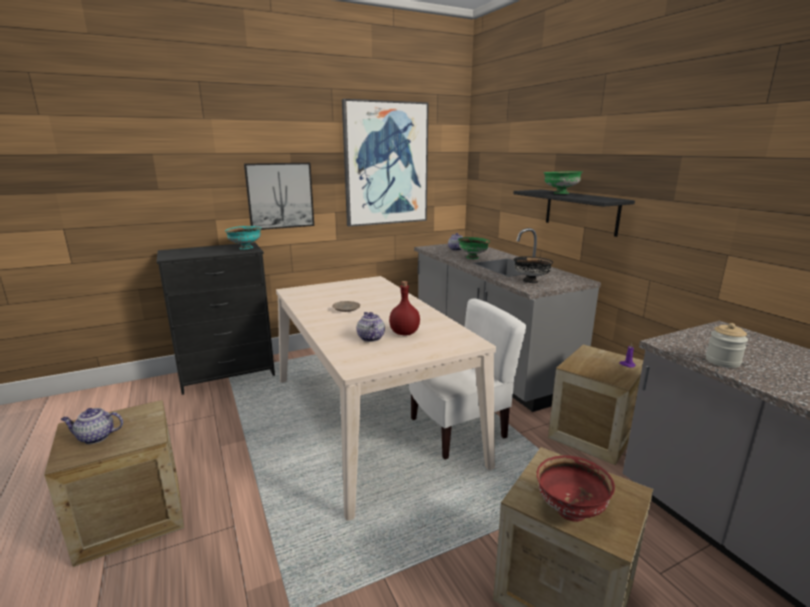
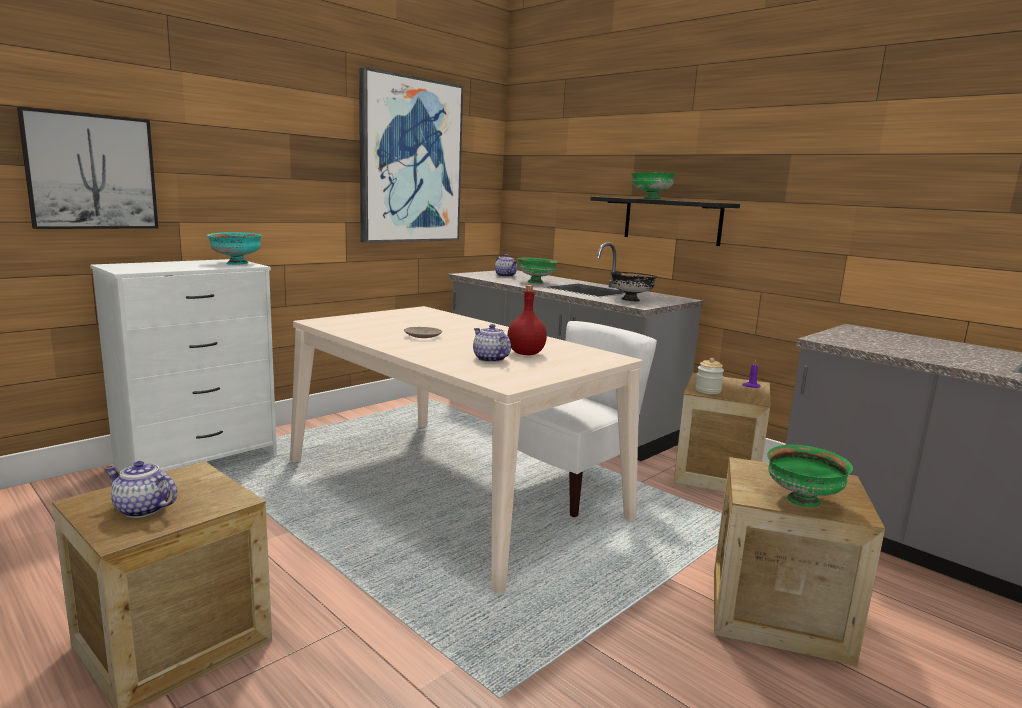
camera: 20 degrees left, 5 degrees down
teapot [60,408,123,444] -> teapot turned 45 degrees clockwise [105,461,177,518]
black dresser [157,242,275,395] -> white dresser [90,259,277,472]
picture [244,163,314,230] -> picture moved to [17,107,158,229]
red bowl [537,455,615,522] -> green bowl [767,445,853,507]
jar [706,323,748,368] -> jar moved to [695,358,724,394]

